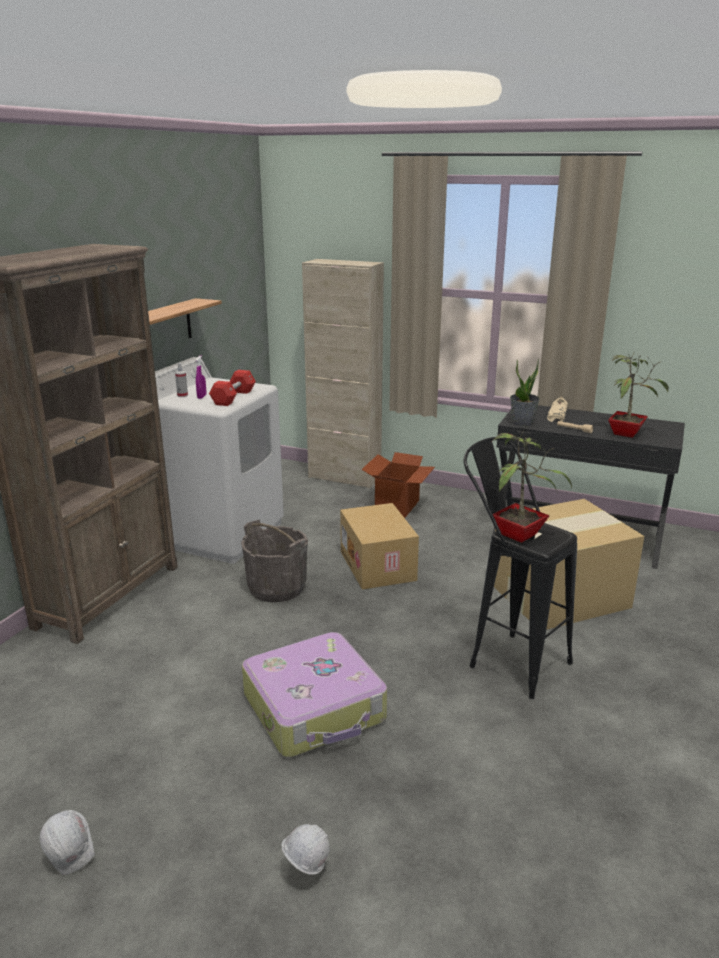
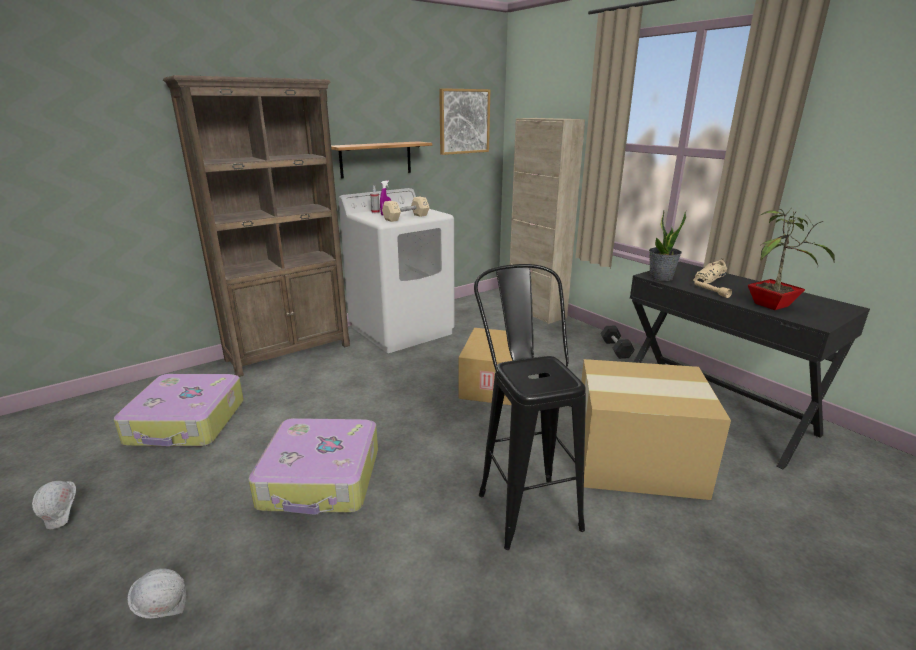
camera: 30 degrees right, 0 degrees up
red dumbbell [209,370,256,406] -> beige dumbbell [382,197,430,222]
grey bucket [241,520,308,602] -> none
cardboard box [362,452,435,518] -> none
potted plant [492,431,572,543] -> none
none -> suitcase [114,374,244,447]
none -> picture [439,88,490,155]
none -> black dumbbell [600,326,635,359]

